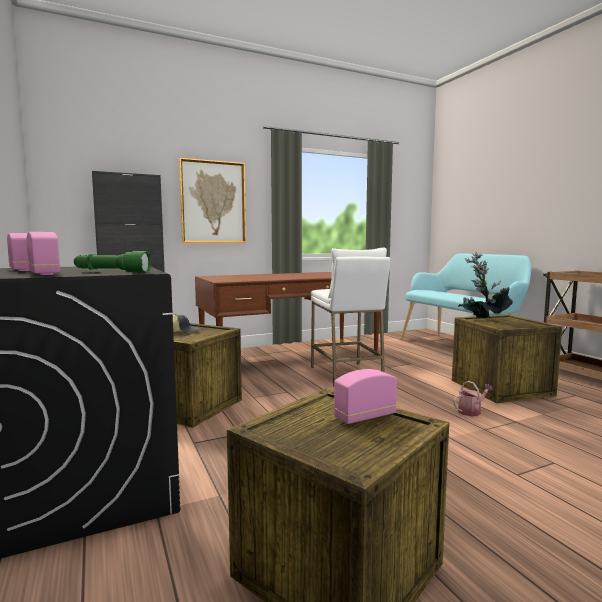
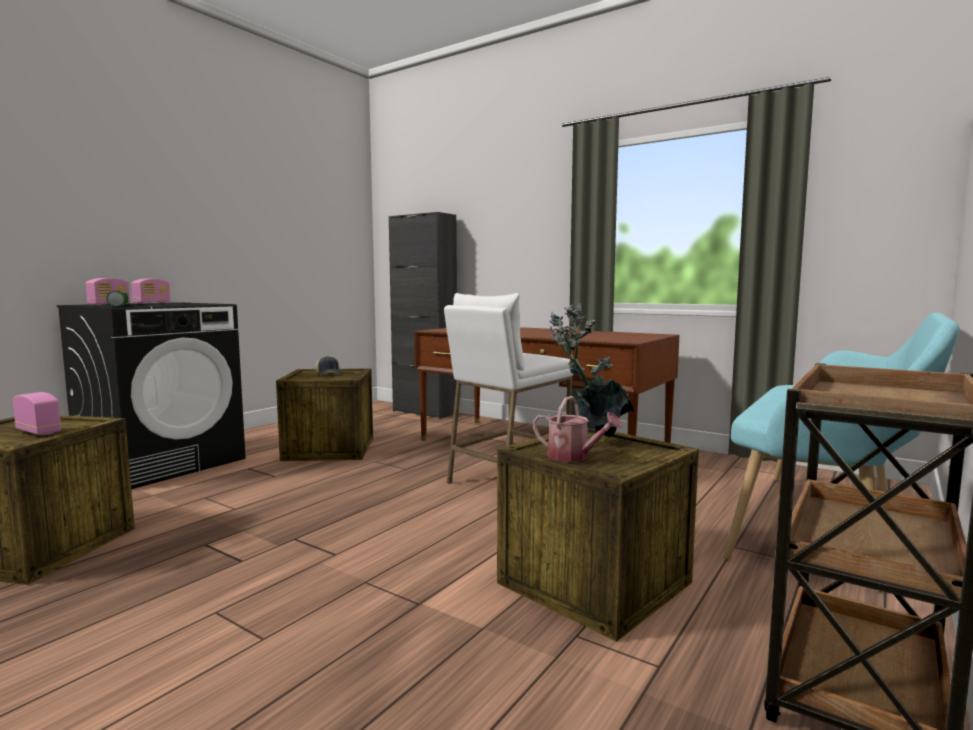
camera: 60 degrees right, 0 degrees up
picture [179,158,246,243] -> none
watering can [454,381,493,417] -> watering can moved to [533,396,622,462]

